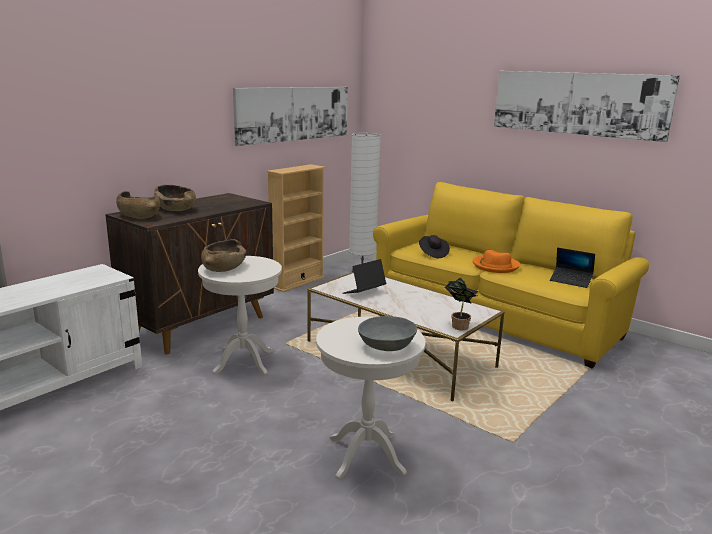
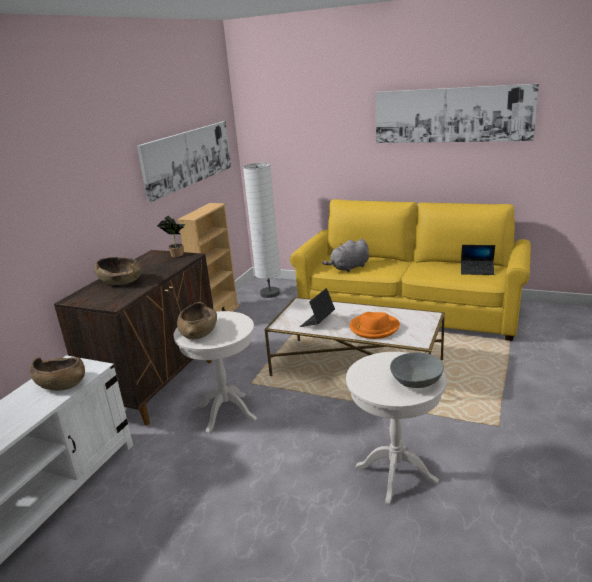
camera: 15 degrees left, 5 degrees up
brown bowl [116,191,160,219] -> brown bowl moved to [30,357,85,391]
black hat [419,235,450,258] -> grey plush toy [322,239,369,272]
potted plant [444,278,478,330] -> potted plant moved to [157,216,185,257]
orange hat [473,250,520,273] -> orange hat moved to [350,312,400,339]

